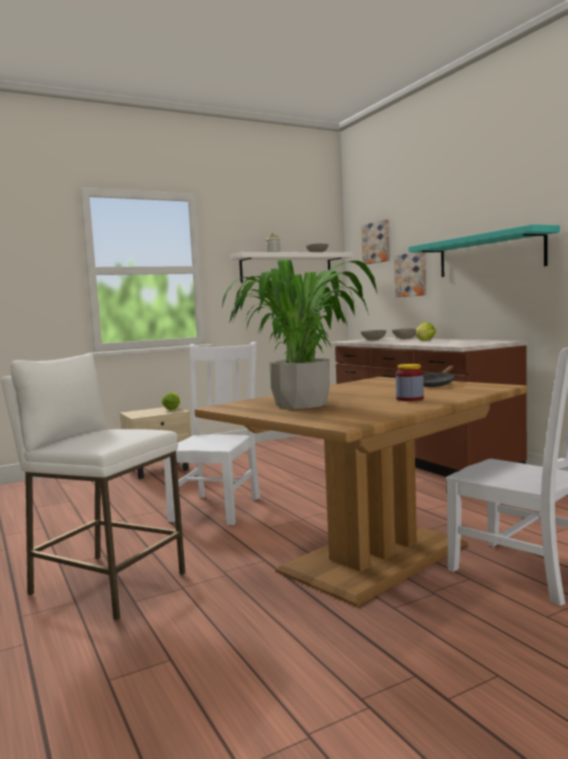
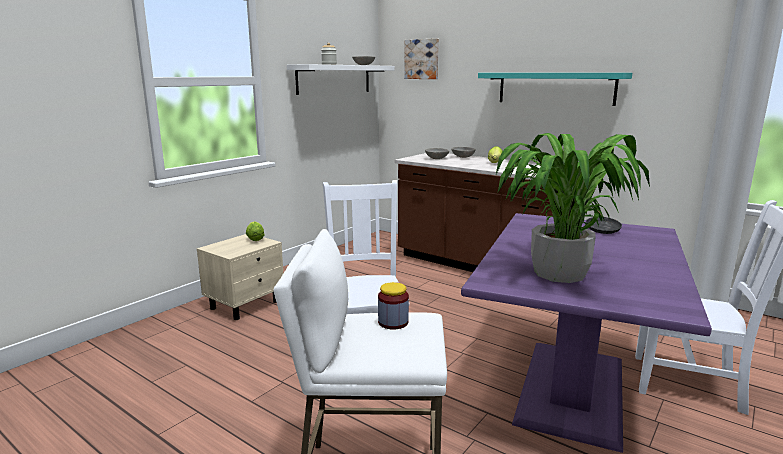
camera: 25 degrees left, 10 degrees up
brown dining table [195,377,527,607] -> purple dining table [461,213,712,453]
picture [394,252,426,297] -> none
jar [396,364,424,401] -> jar moved to [378,282,409,330]

